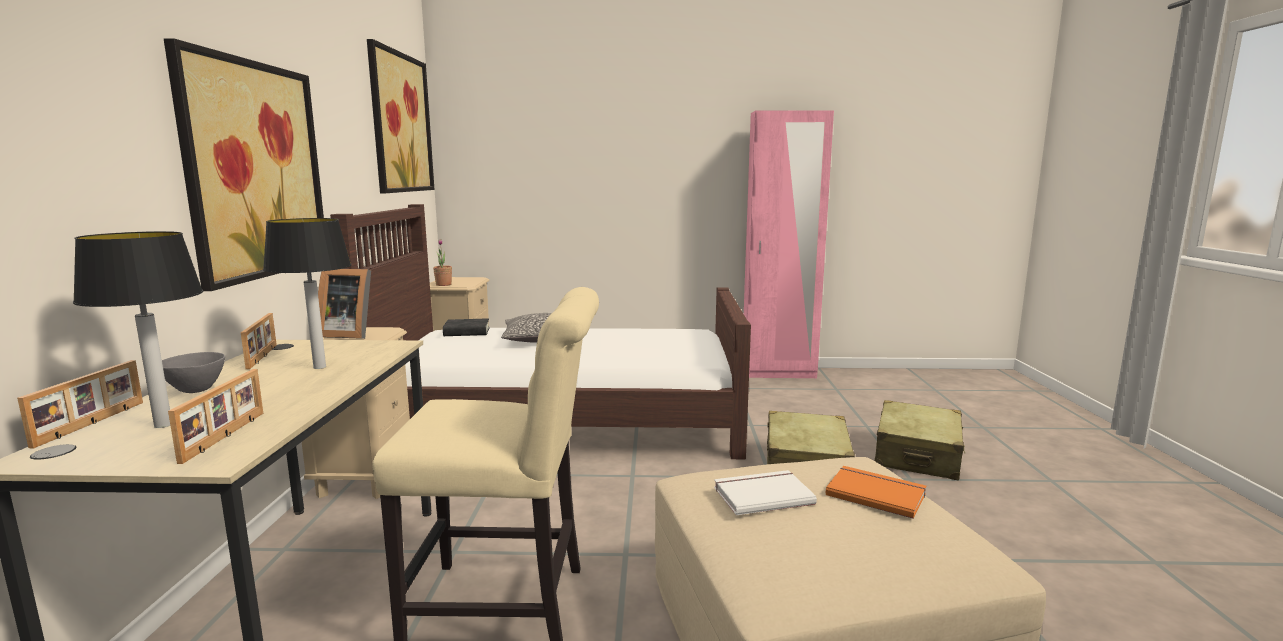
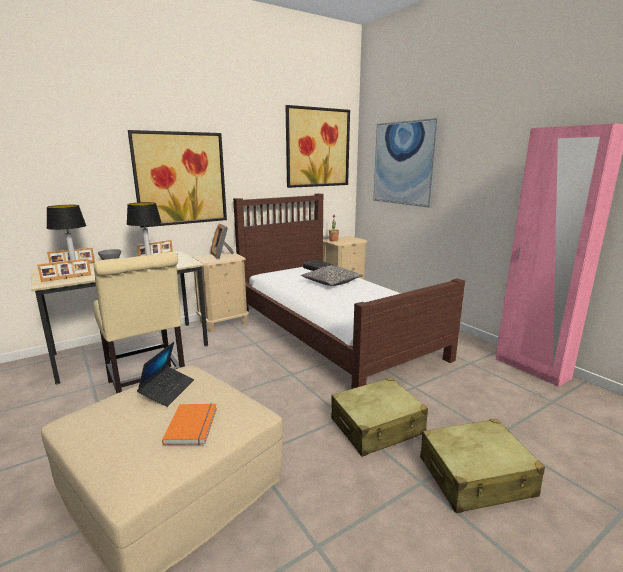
camera: 55 degrees right, 5 degrees up
white book [714,470,817,515] -> laptop [137,342,194,407]
none -> picture [373,118,440,208]

